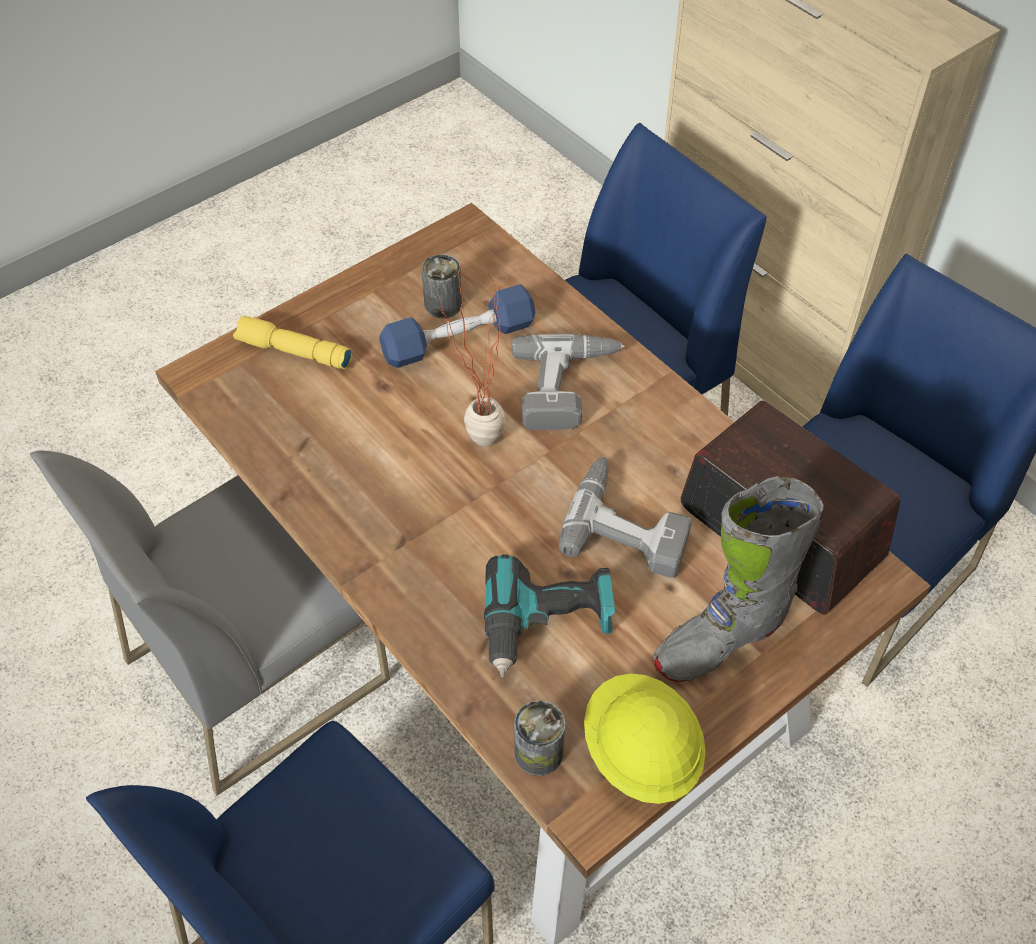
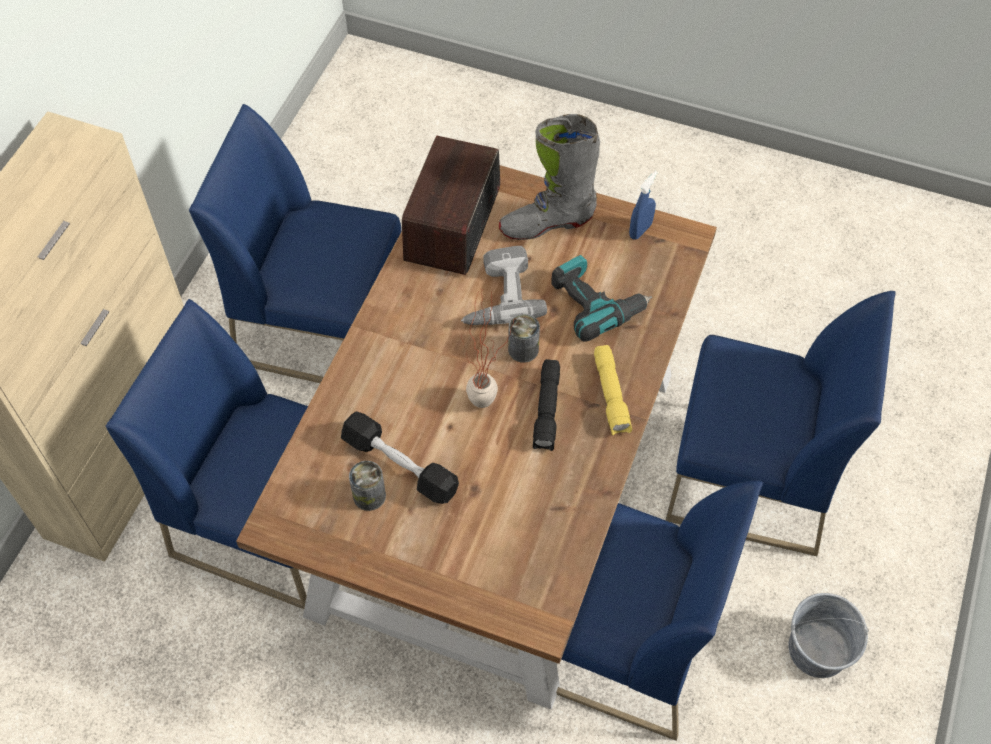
camera: 120 degrees left, 5 degrees up
grey chair [30,451,390,796] -> blue chair [556,480,763,741]
yellow flashlight [233,316,352,369] -> yellow flashlight moved to [594,345,632,435]
blue dumbbell [379,284,535,368] -> black dumbbell [341,411,459,504]
power drill [512,334,625,430] -> none
can [514,701,565,776] -> can moved to [508,314,540,363]
yellow hard hat [584,673,706,804] -> blue spray bottle [629,171,658,240]
grey boot [653,476,824,682] -> grey boot turned 135 degrees clockwise [499,114,600,240]
none -> black flashlight [533,359,560,451]
none -> grey bucket [788,593,869,678]

